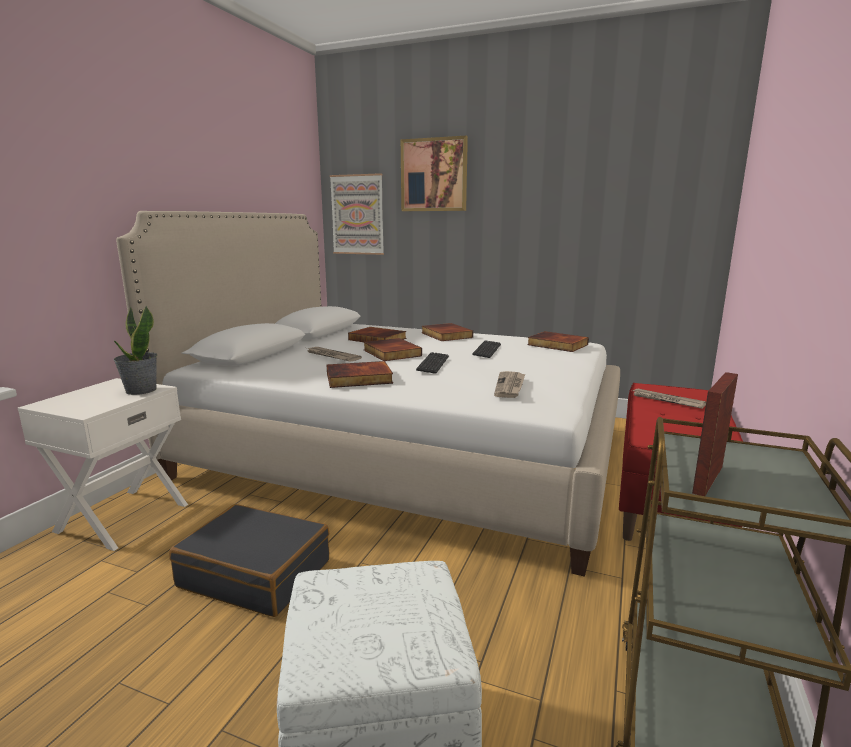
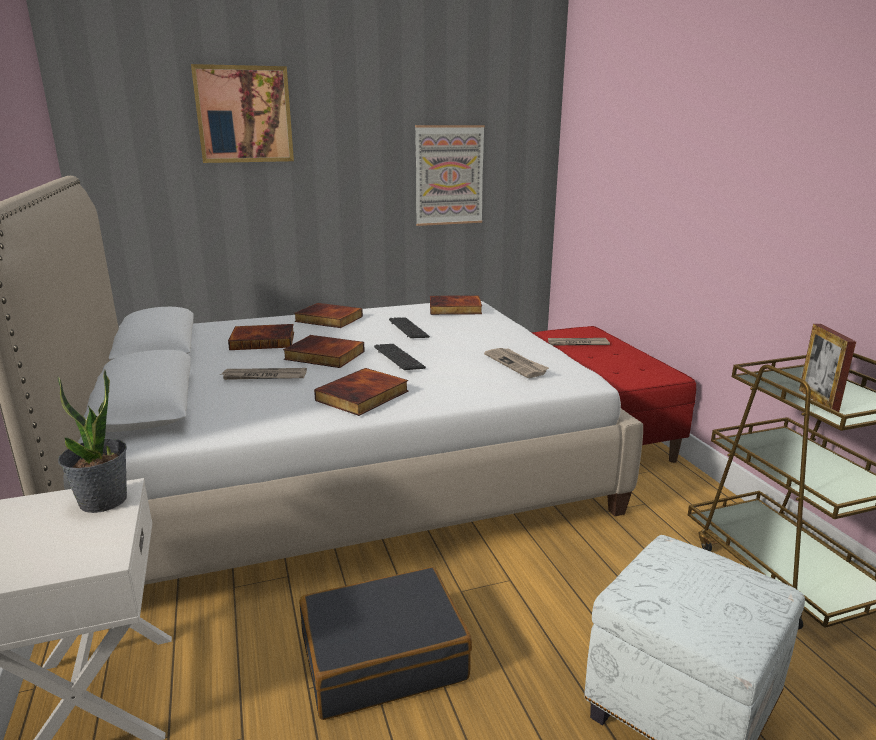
camera: 40 degrees left, 5 degrees up
picture [330,173,384,255] -> picture moved to [415,125,485,226]

